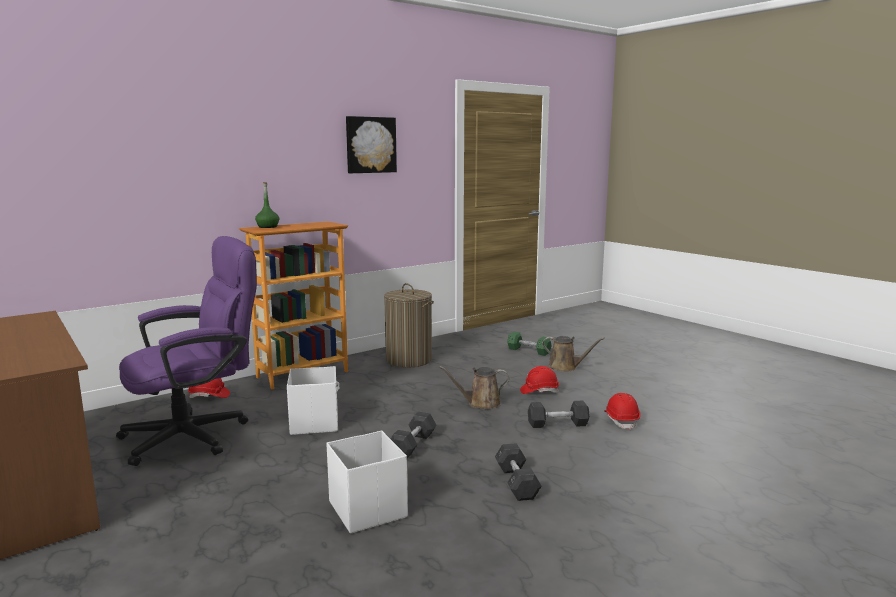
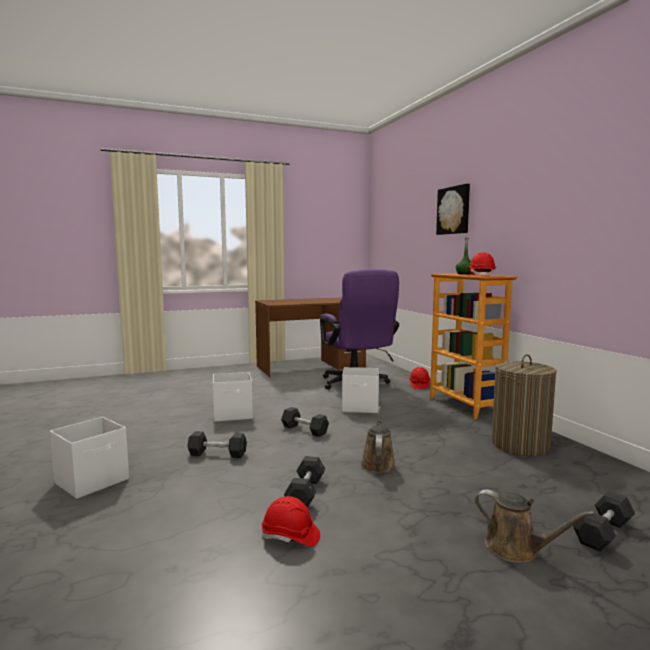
camera: 105 degrees right, 5 degrees down
picture [346,116,397,173] -> picture moved to [436,184,470,235]
green dumbbell [507,332,552,356] -> grey dumbbell [573,491,635,551]
red hard hat [520,366,559,394] -> red hard hat moved to [468,252,496,277]
brown watering can [542,336,605,372] -> brown watering can turned 90 degrees counterclockwise [475,490,595,563]
none -> white storage box [49,417,129,499]

